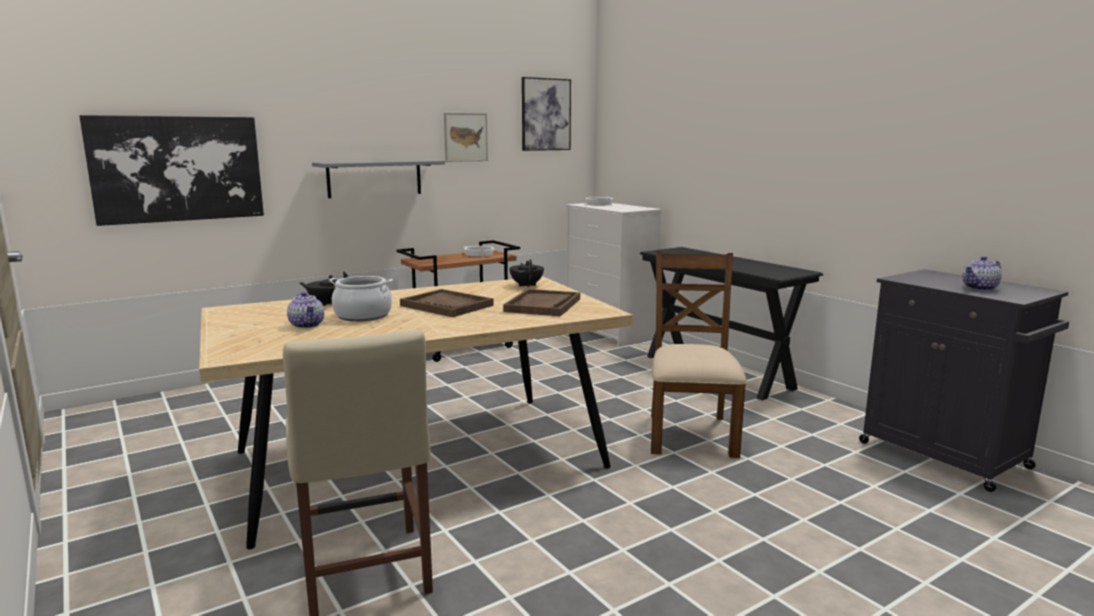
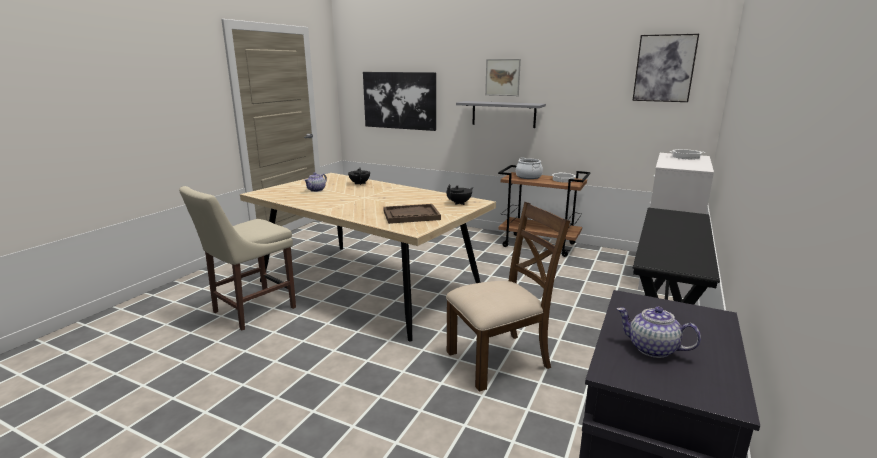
camera: 60 degrees right, 5 degrees up
cooking pot [329,276,393,322] -> cooking pot moved to [516,157,543,179]
brown tray [400,289,494,317] -> none
picture [444,113,488,162] -> picture moved to [485,59,521,96]

